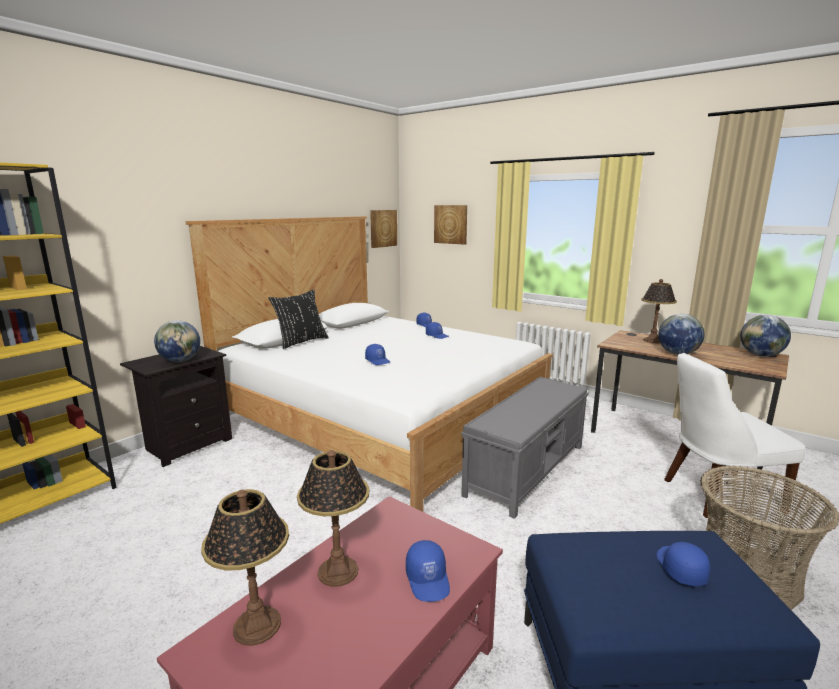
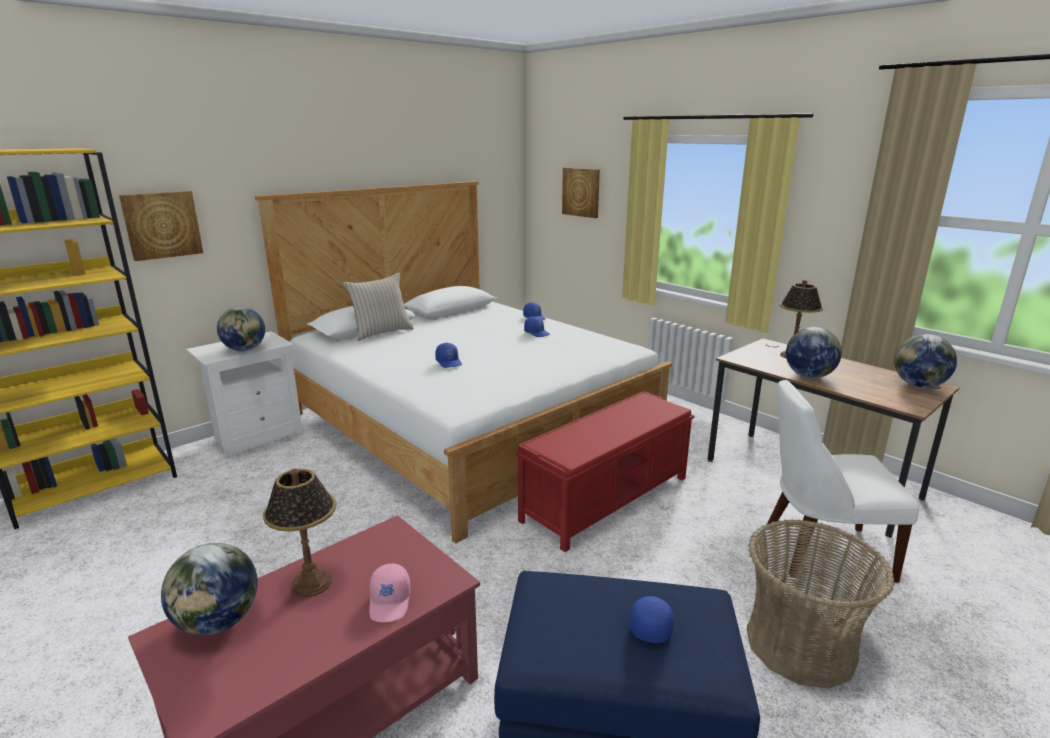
camera: 10 degrees right, 5 degrees up
black nightstand [120,346,232,467] -> white nightstand [186,331,303,460]
table lamp [201,489,289,646] -> globe [161,543,258,635]
black pillow [268,289,329,349] -> beige pillow [343,273,414,341]
picture [370,210,397,248] -> picture moved to [119,191,203,261]
blue cap [406,540,450,602] -> pink cap [369,564,411,622]
grey bench [461,377,589,519] -> red bench [515,391,694,552]

